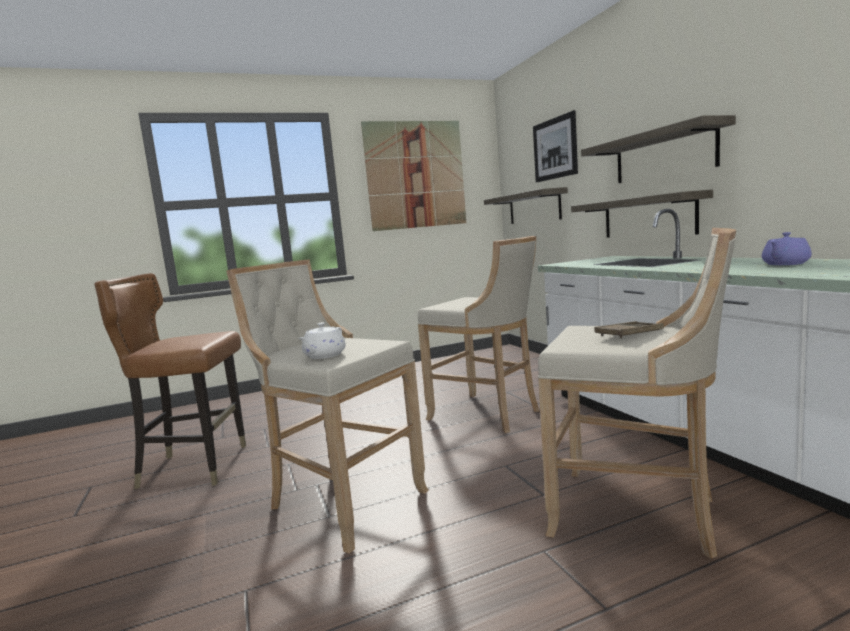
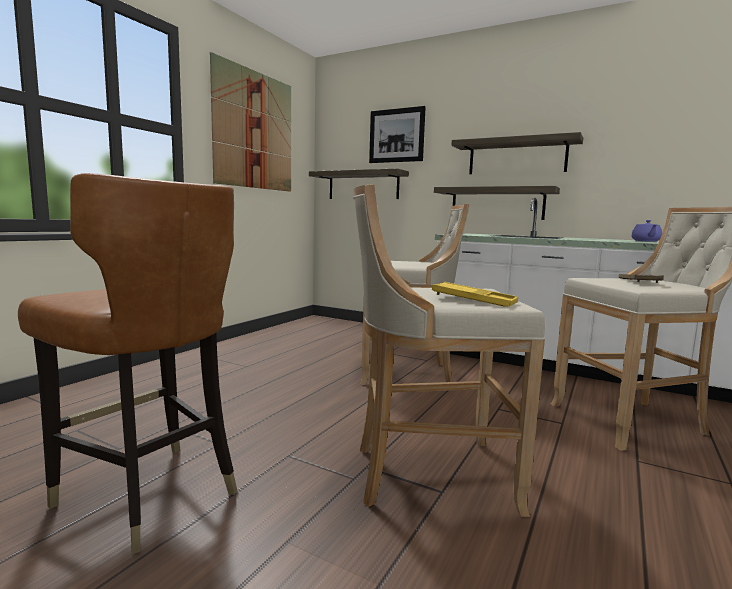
camera: 40 degrees left, 0 degrees up
brown chair [94,273,246,489] -> brown chair turned 105 degrees counterclockwise [18,173,237,554]
white teapot [299,322,346,359] -> yellow tray [432,282,518,307]

